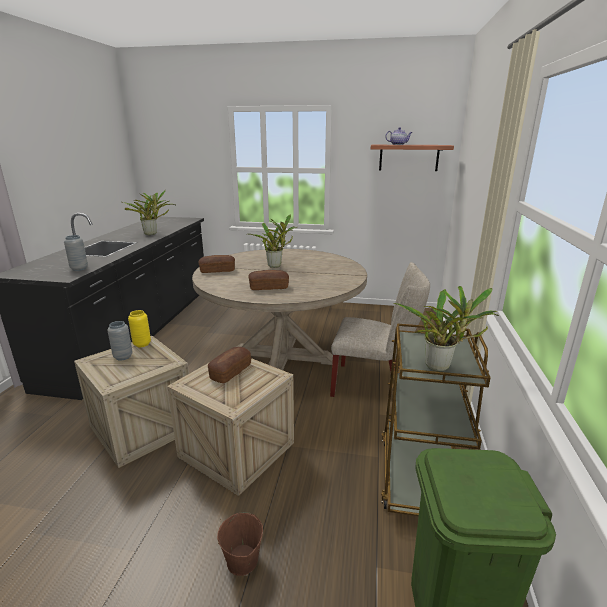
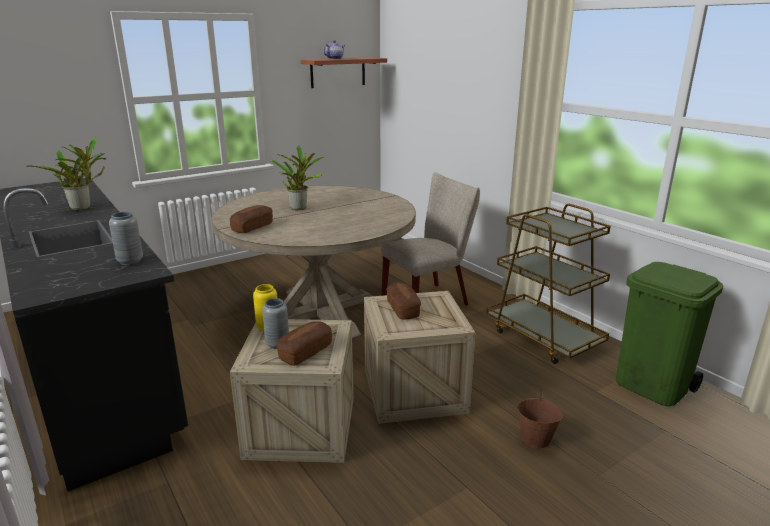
camera: 45 degrees left, 0 degrees up
bread [248,270,289,290] -> bread moved to [277,321,332,365]
potted plant [393,286,499,372] -> none

